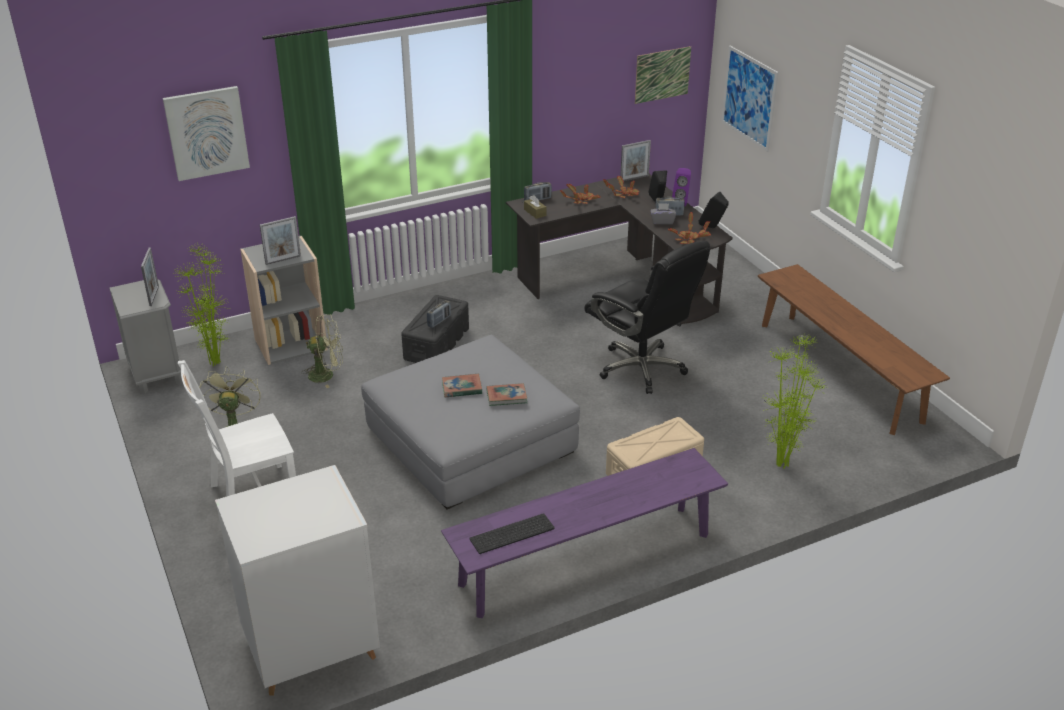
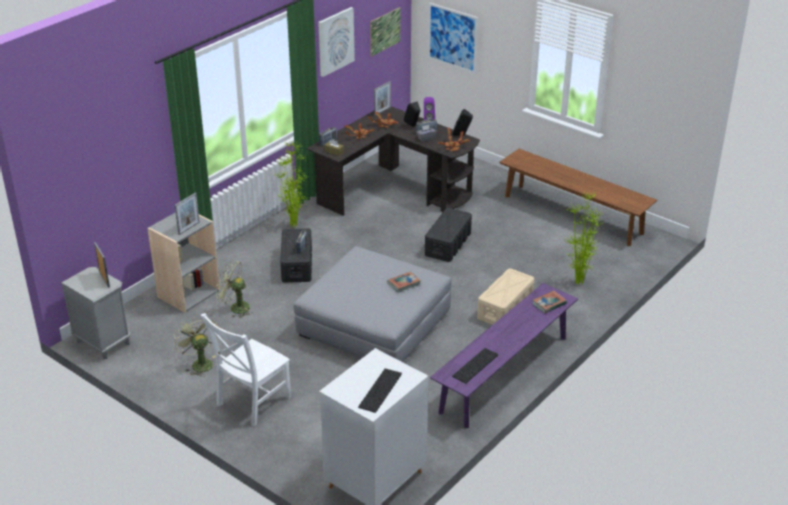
camera: 25 degrees left, 0 degrees up
picture [163,86,250,181] -> picture moved to [318,7,355,77]
potted plant [175,243,228,366] -> potted plant moved to [274,141,308,228]
green fan [301,314,343,388] -> green fan turned 135 degrees counterclockwise [216,260,253,318]
book [442,373,482,397] -> book moved to [532,290,567,313]
black office chair [584,241,710,394] -> black storage box [425,208,472,262]
none -> keyboard [358,369,402,413]

